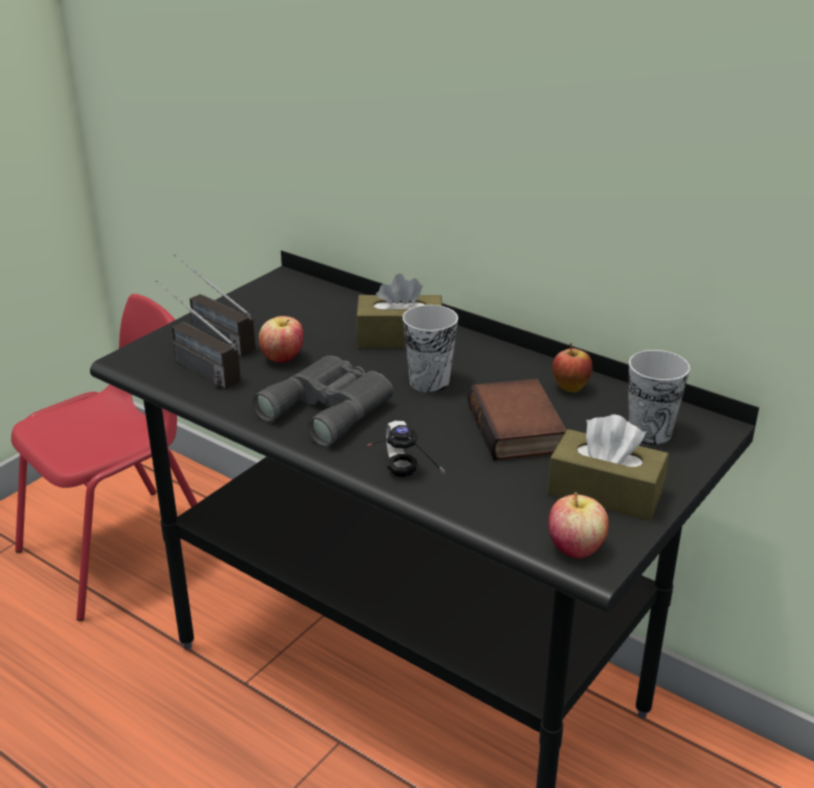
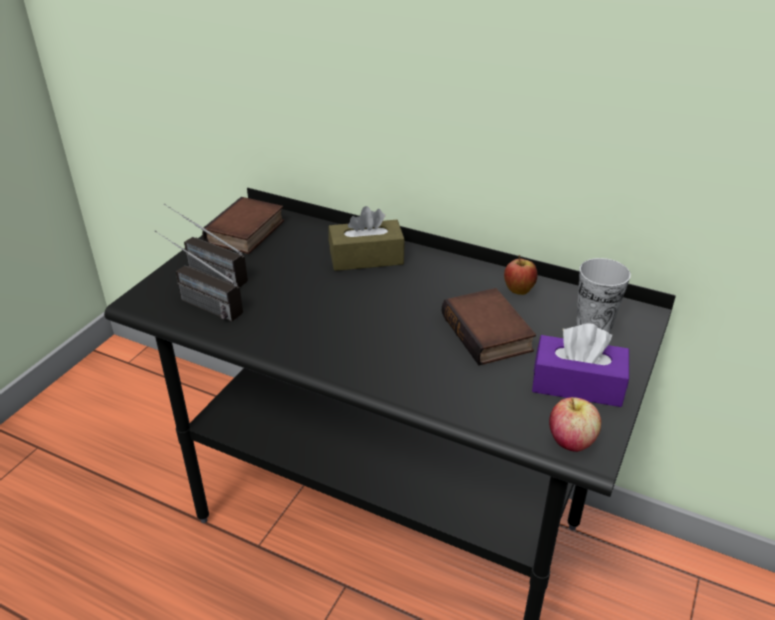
camera: 10 degrees left, 5 degrees up
red chair [11,294,197,621] -> none
grey binoculars [252,356,394,447] -> none
apple [259,316,304,363] -> none
headphones [367,421,444,477] -> none
cup [402,305,458,393] -> none
brown tissue box [547,414,669,521] -> purple tissue box [532,323,629,407]
none -> book [202,197,284,254]

